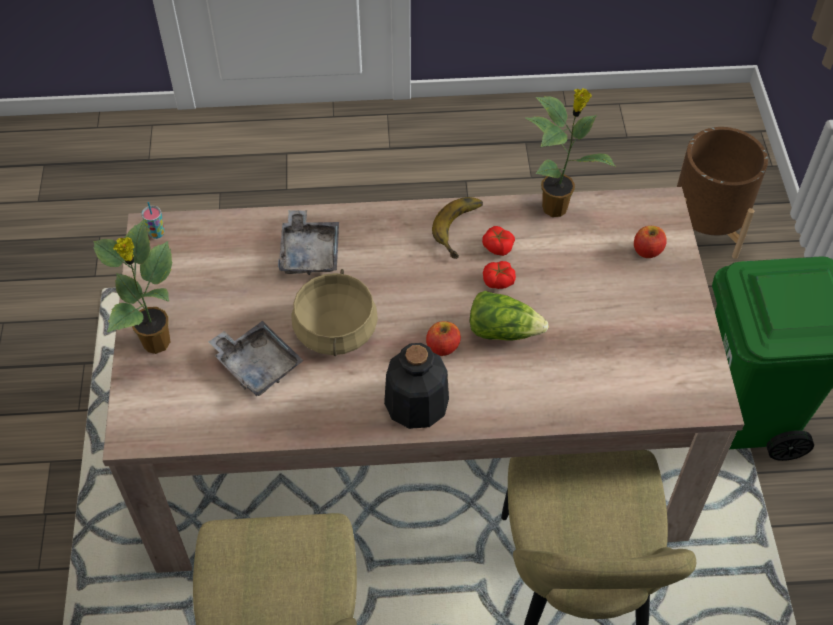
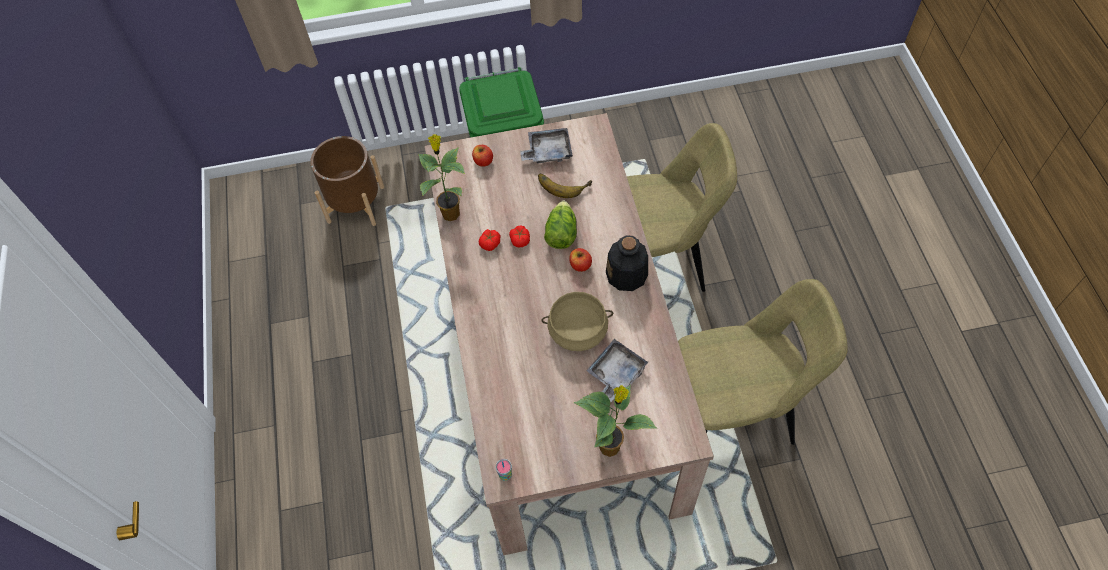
camera: 95 degrees left, 5 degrees up
grey tray [278,210,339,275] -> grey tray moved to [520,128,573,164]
banana [432,197,483,259] -> banana moved to [538,174,592,198]

